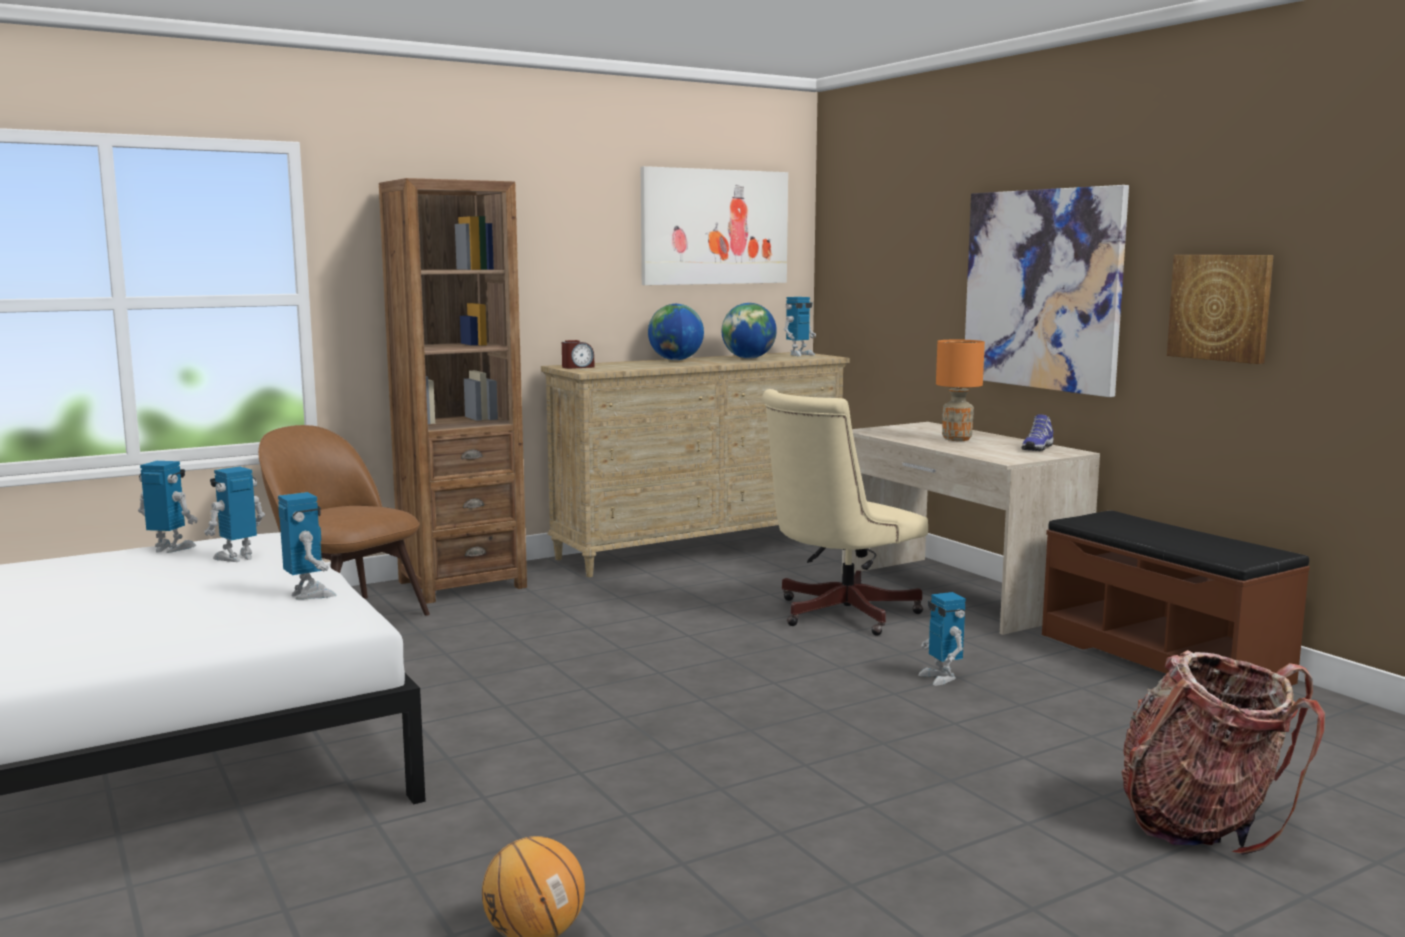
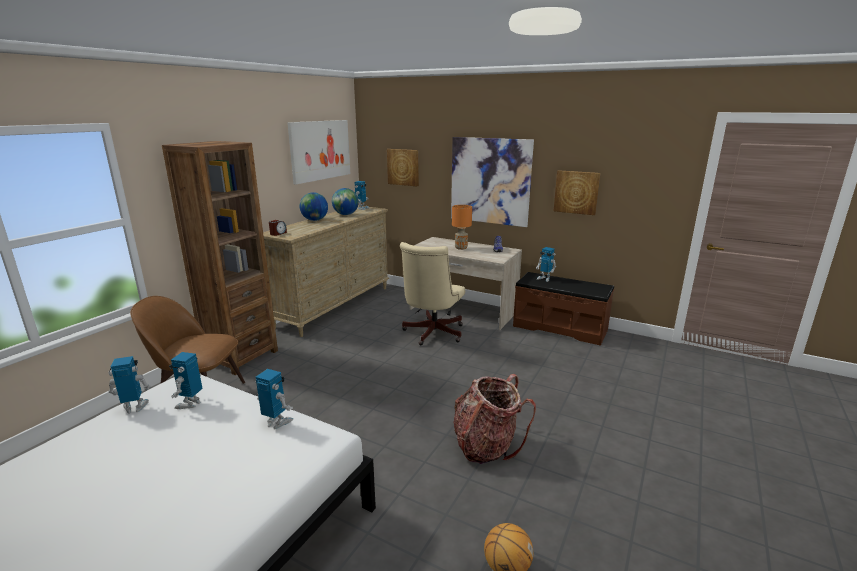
camera: 30 degrees left, 10 degrees up
toy robot [918,592,966,686] -> toy robot moved to [536,247,556,282]
backpack [1121,650,1325,855] -> backpack moved to [453,374,536,464]
none -> picture [387,149,419,186]

